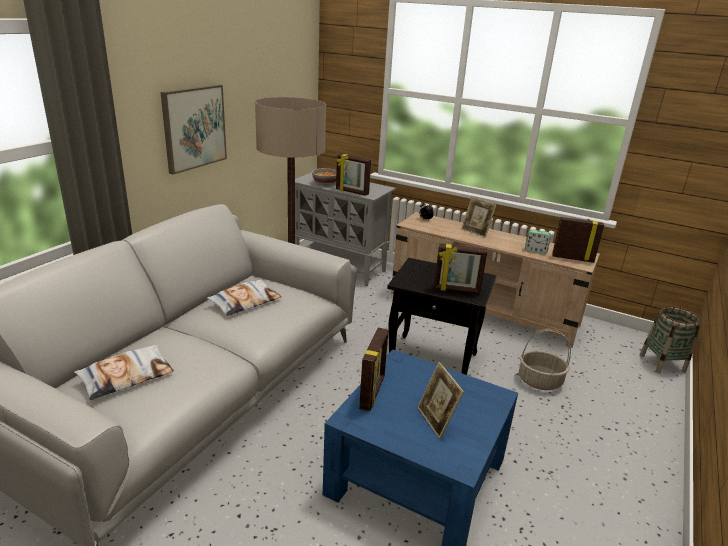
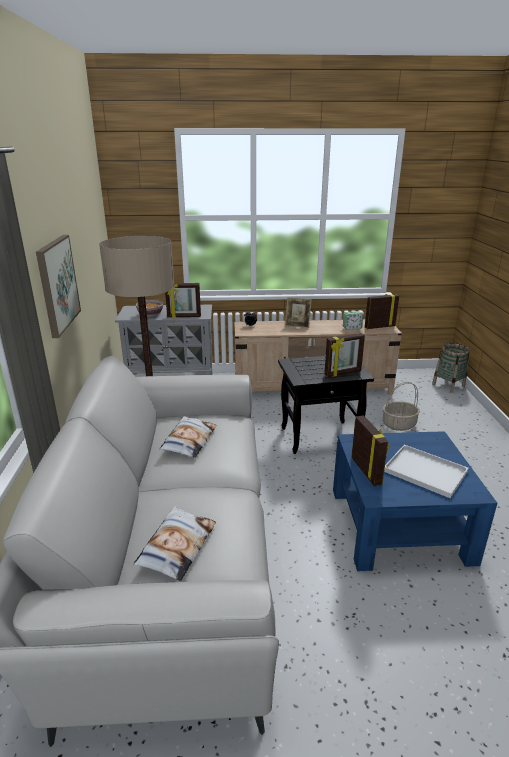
camera: 30 degrees left, 0 degrees up
picture frame [417,362,464,439] -> white tray [384,445,469,498]

